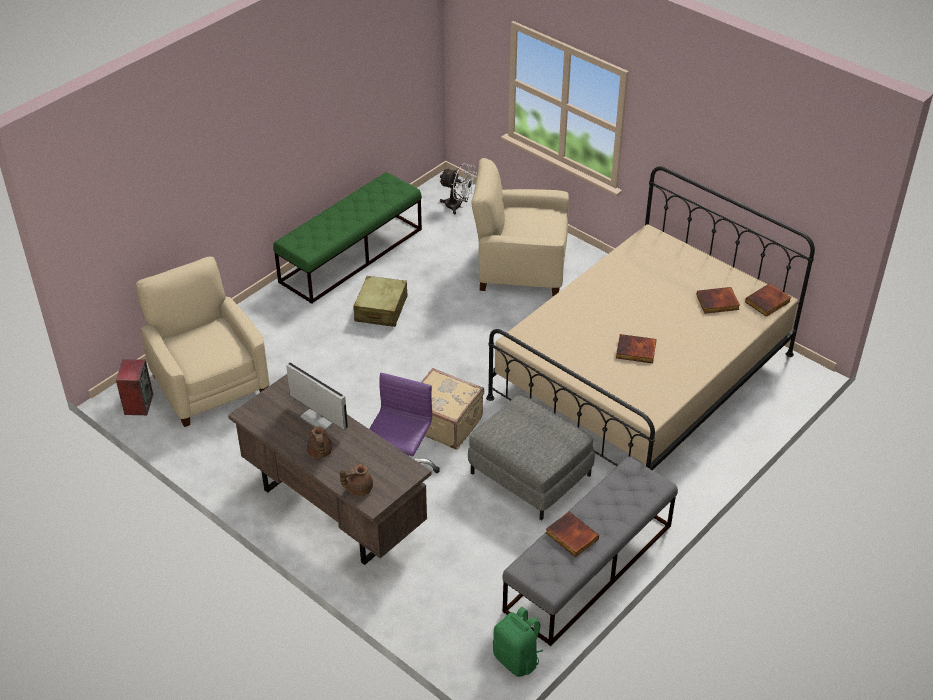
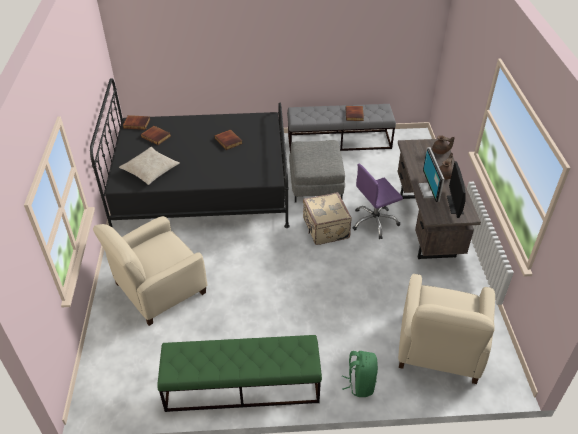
camera: 135 degrees left, 0 degrees up
speaker [116,359,153,415] -> none
beige suitcase [353,276,408,327] -> none
white fan [439,163,477,214] -> none
beige armchair [471,158,569,296] -> beige armchair turned 90 degrees clockwise [93,216,207,326]
beige bed [486,166,815,470] -> black bed [90,78,290,228]
green backpack [493,607,543,677] -> green backpack moved to [342,351,378,397]
none -> beige pillow [119,147,180,185]
none -> monitor [447,161,466,218]

